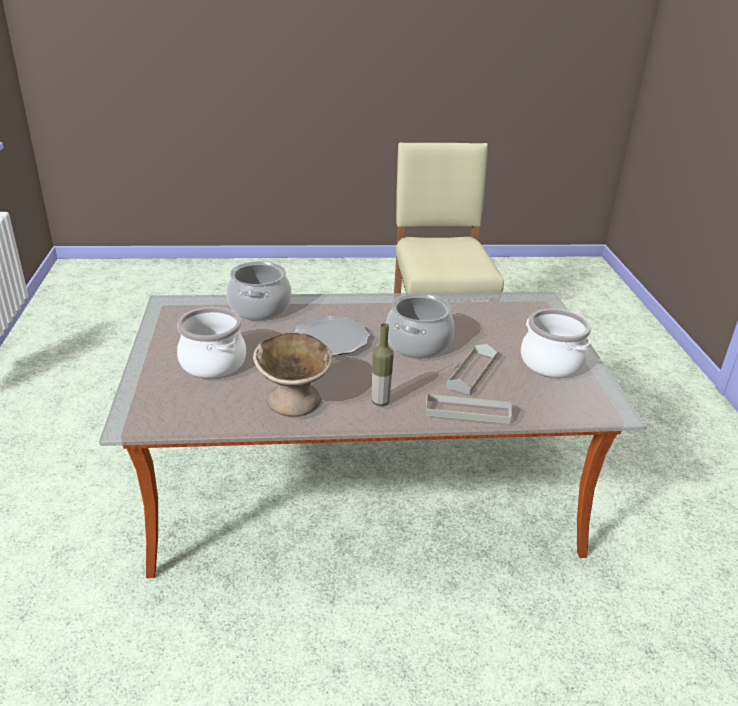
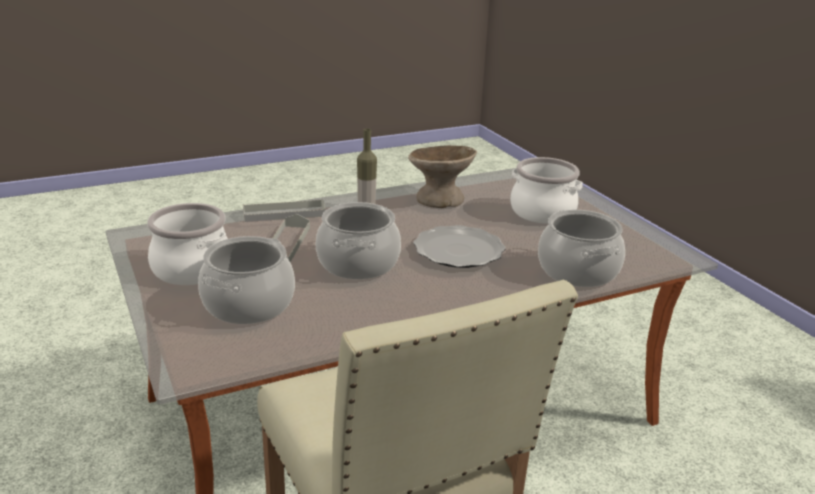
camera: 160 degrees right, 5 degrees down
none -> cooking pot [198,236,295,324]

